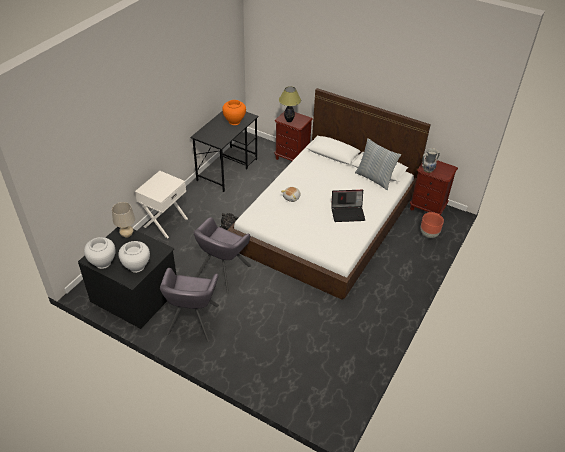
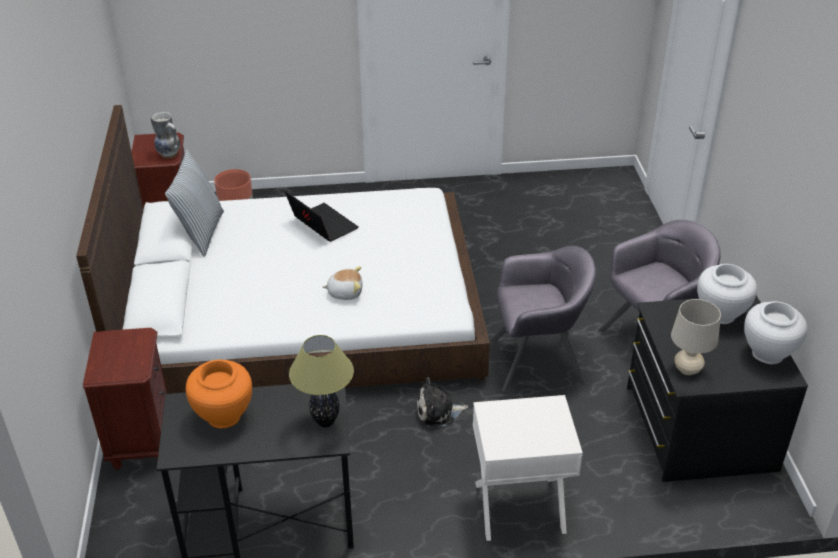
camera: 125 degrees left, 5 degrees down
table lamp [279,86,301,122] -> table lamp moved to [289,335,354,427]

